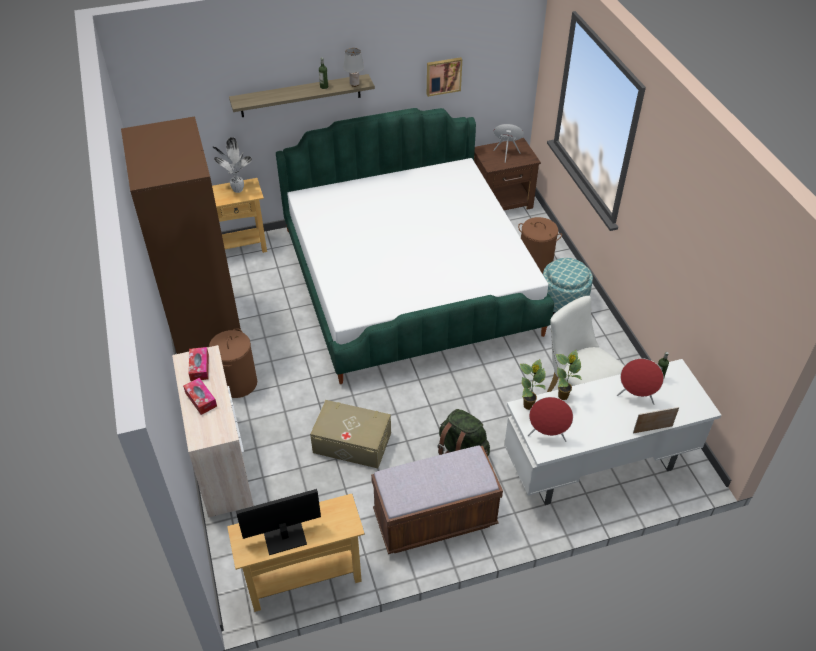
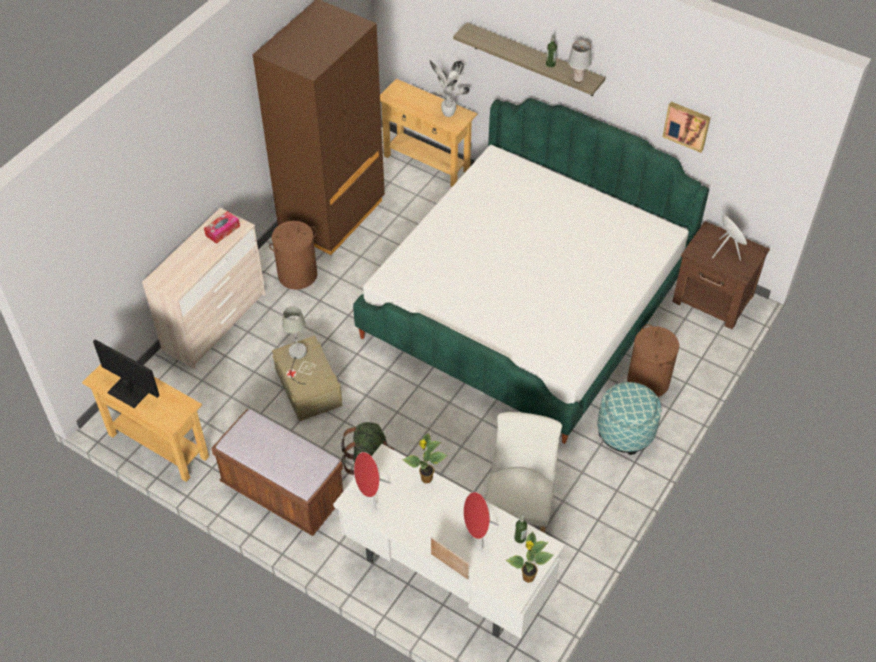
camera: 50 degrees right, 5 degrees up
tissue box [183,378,217,415] -> none
potted plant [520,359,546,410] -> potted plant moved to [505,531,554,583]
none -> grey table lamp [282,306,307,384]

